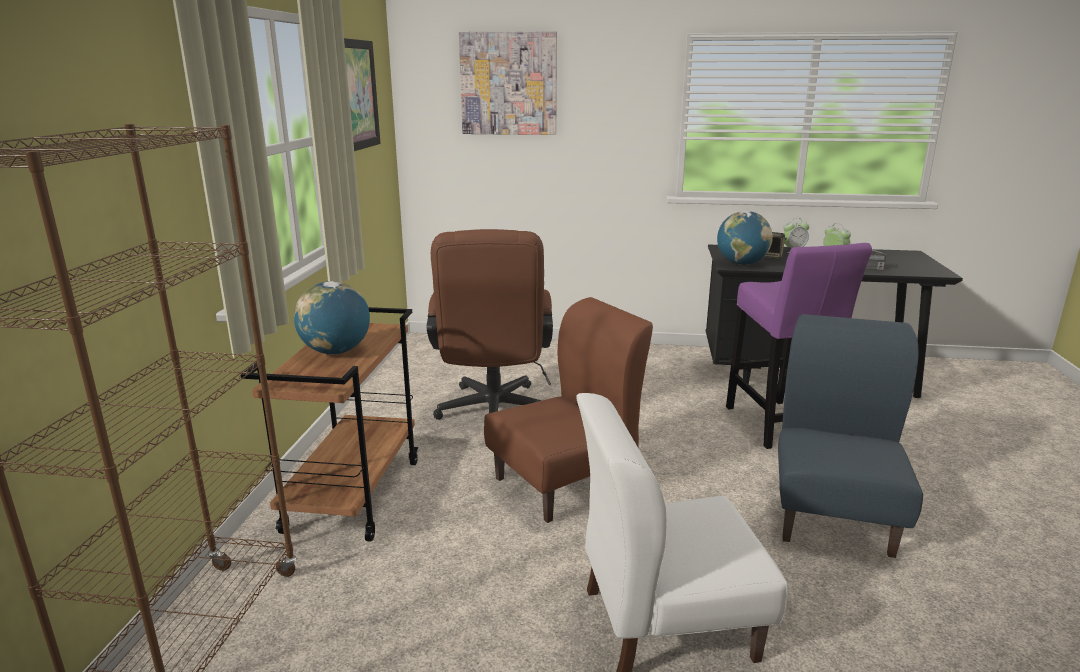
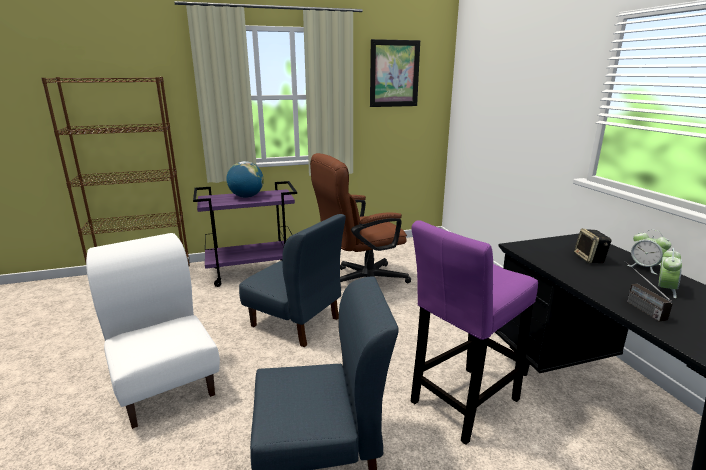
camera: 65 degrees right, 0 degrees up
brown cart [241,307,418,541] -> purple cart [193,181,297,287]
picture [459,31,557,135] -> none
brown chair [484,297,653,523] -> blue chair [239,214,346,347]
globe [717,211,773,265] -> none

